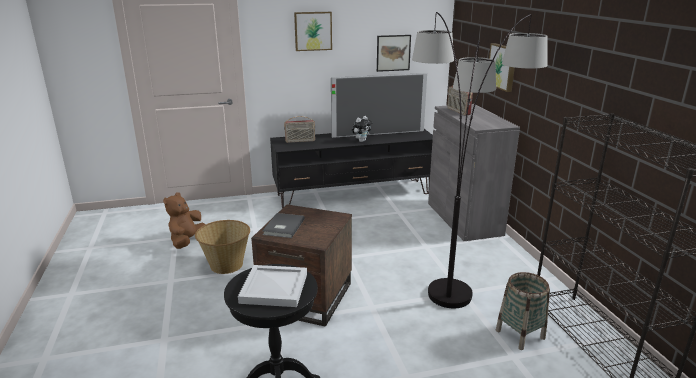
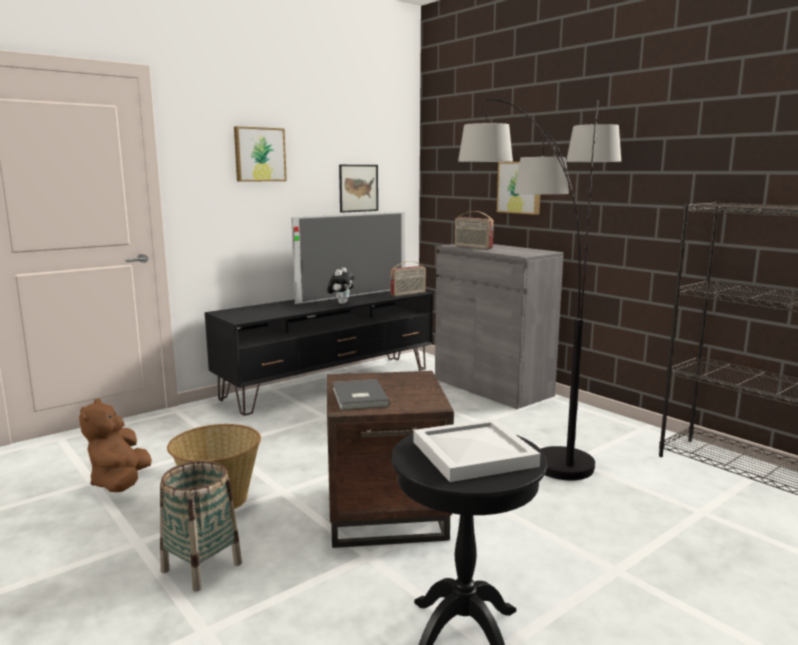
camera: 25 degrees left, 10 degrees down
radio [284,116,315,143] -> radio moved to [391,261,426,296]
basket [496,272,550,350] -> basket moved to [160,461,242,592]

